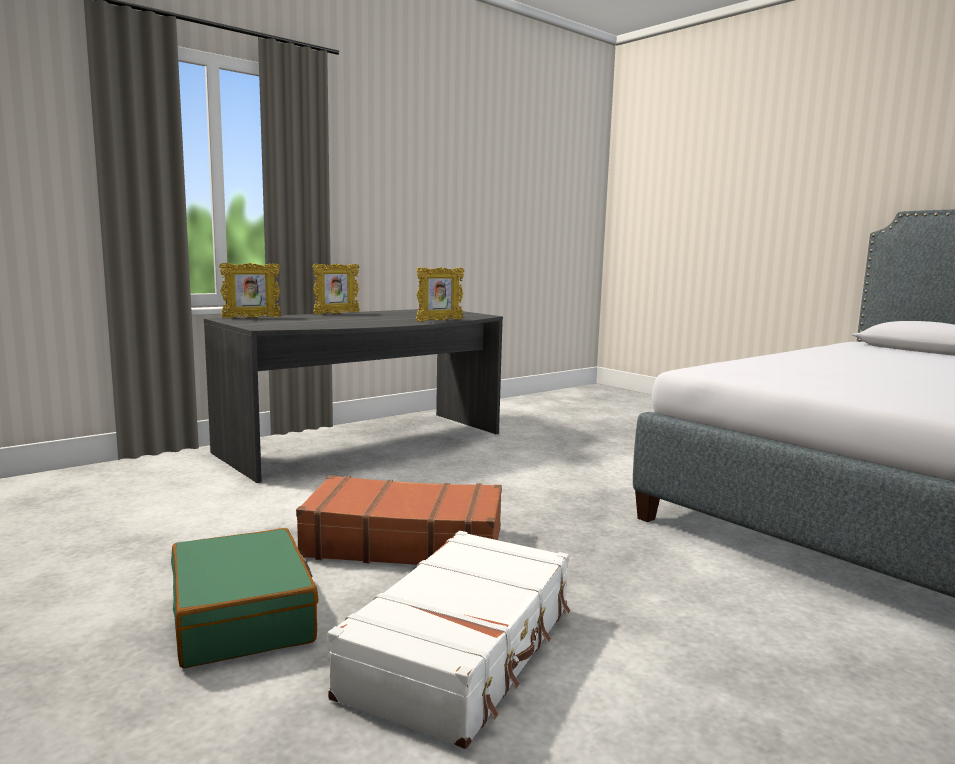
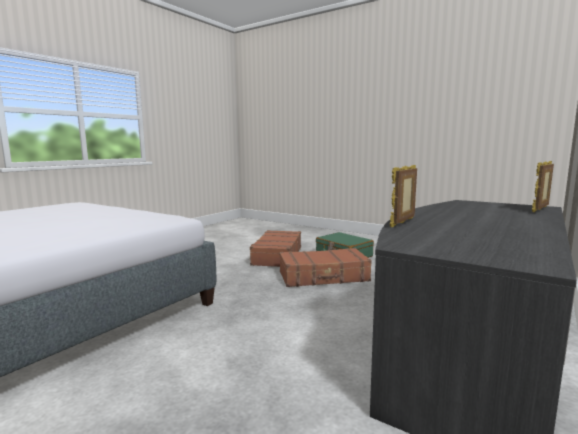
camera: 165 degrees right, 0 degrees up
picture frame [312,263,360,314] -> none
white suitcase [328,531,571,749] -> brown suitcase [249,230,301,267]

